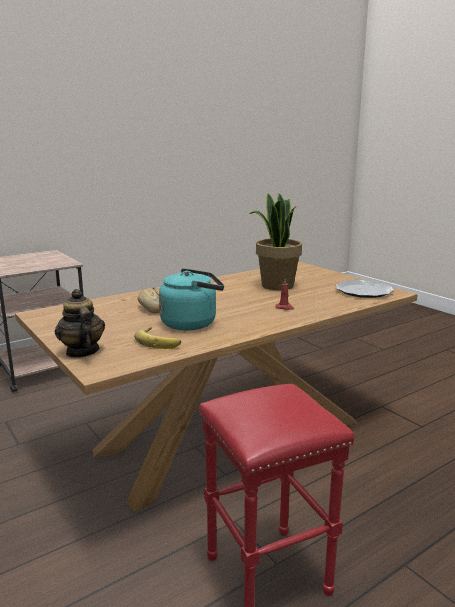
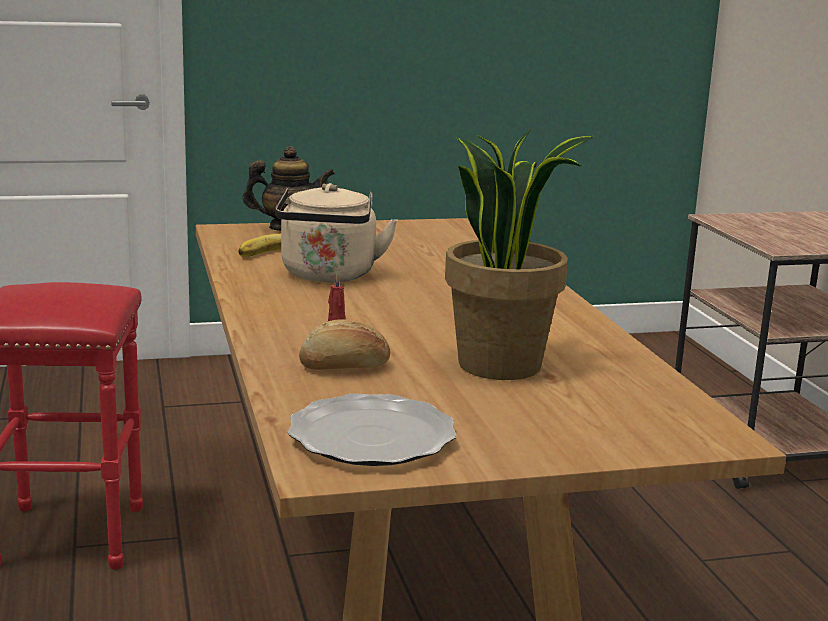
camera: 110 degrees right, 0 degrees up
bread [138,287,160,314] -> bread moved to [299,319,390,370]
turquoise kettle [159,268,224,330] -> beige kettle [275,183,398,282]

